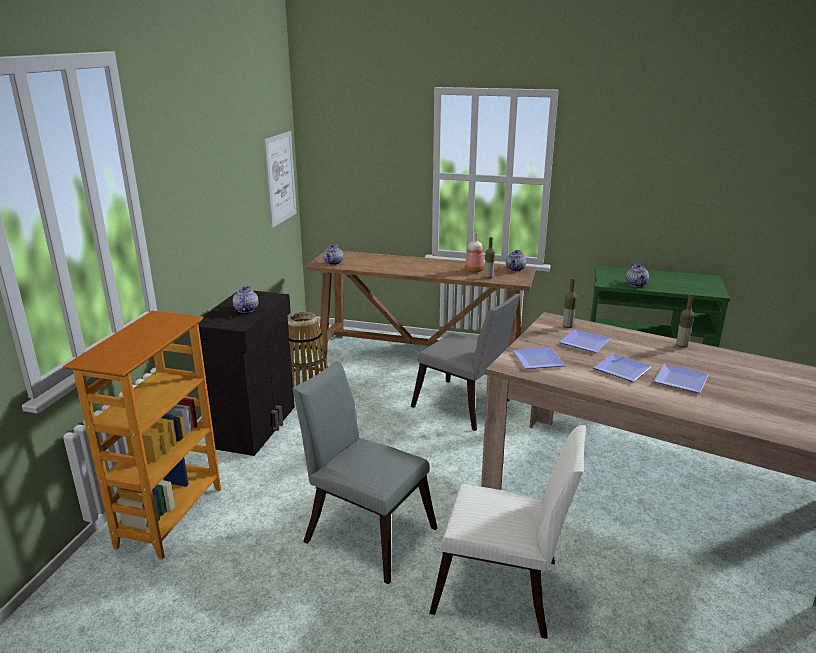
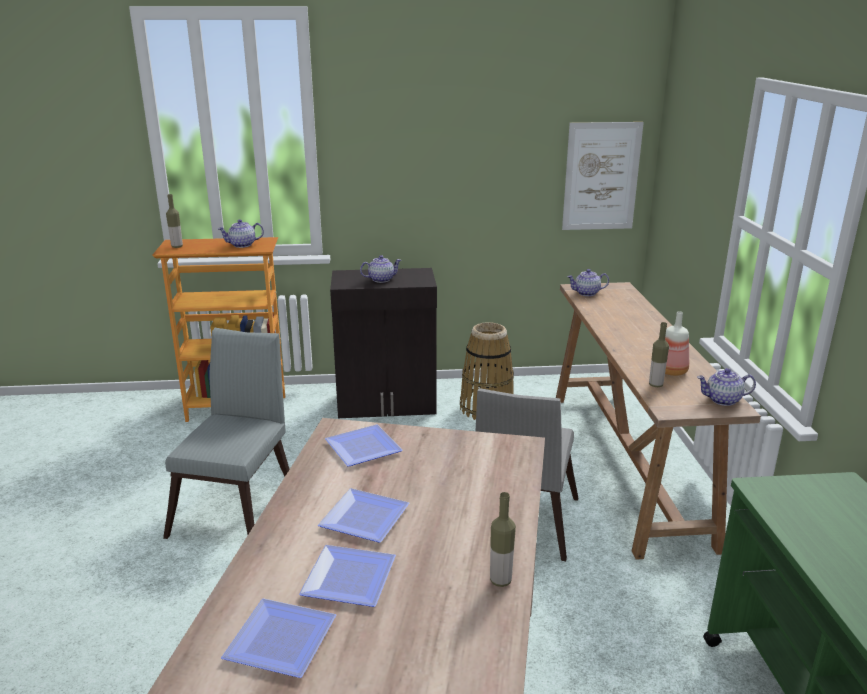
camera: 70 degrees right, 0 degrees up
white chair [429,425,586,639] -> none
plate [559,329,611,353] -> plate moved to [221,598,336,678]
bottle [563,279,577,328] -> bottle moved to [166,194,183,248]
teapot [626,264,649,287] -> teapot moved to [218,219,264,248]

